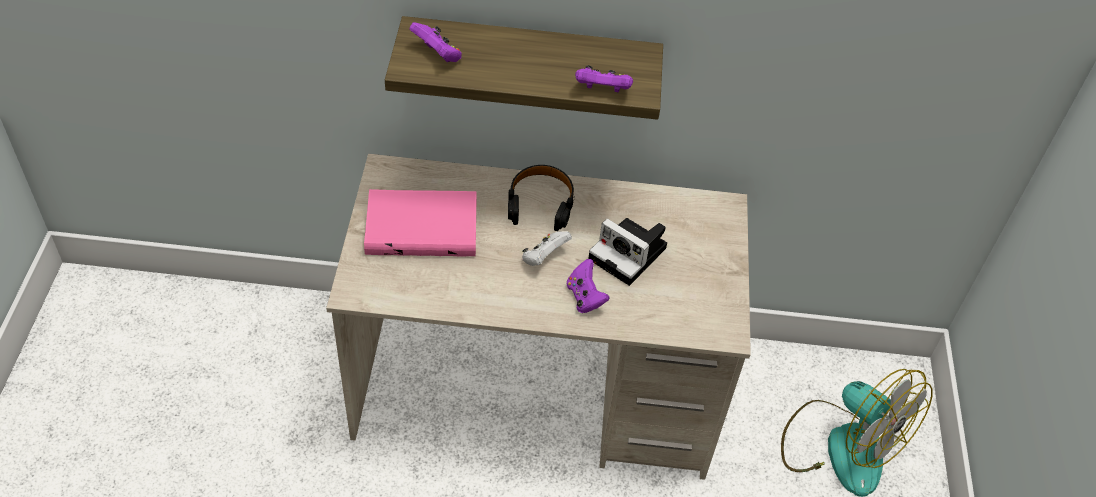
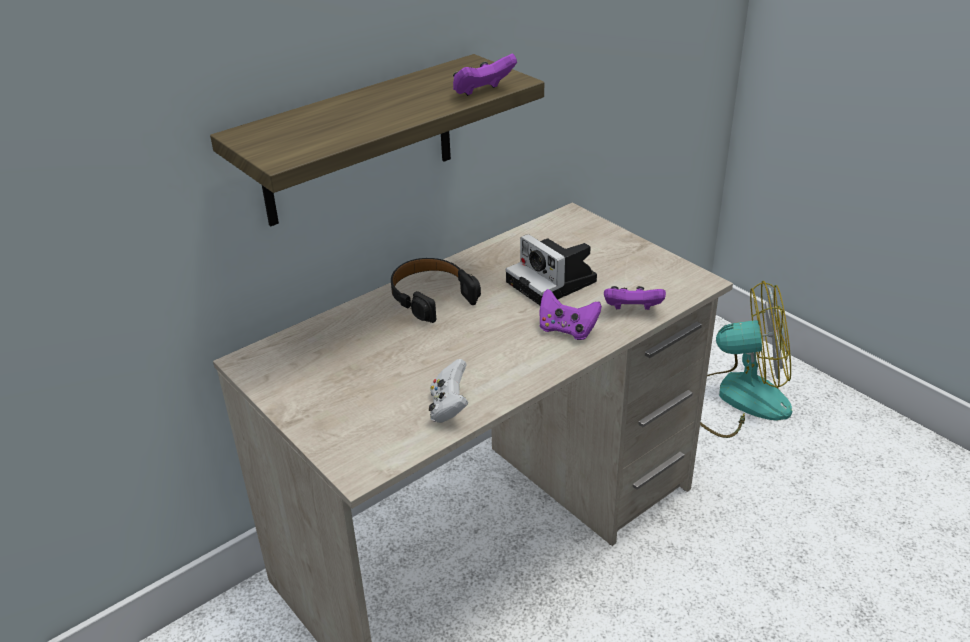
camera: 40 degrees left, 15 degrees down
pink book [364,189,477,256] -> none
purple game controller [409,22,462,62] -> purple game controller moved to [604,286,666,310]
white game controller [522,231,572,266] -> white game controller moved to [429,359,468,423]
camera [588,218,667,286] -> camera turned 60 degrees clockwise [506,234,597,305]

